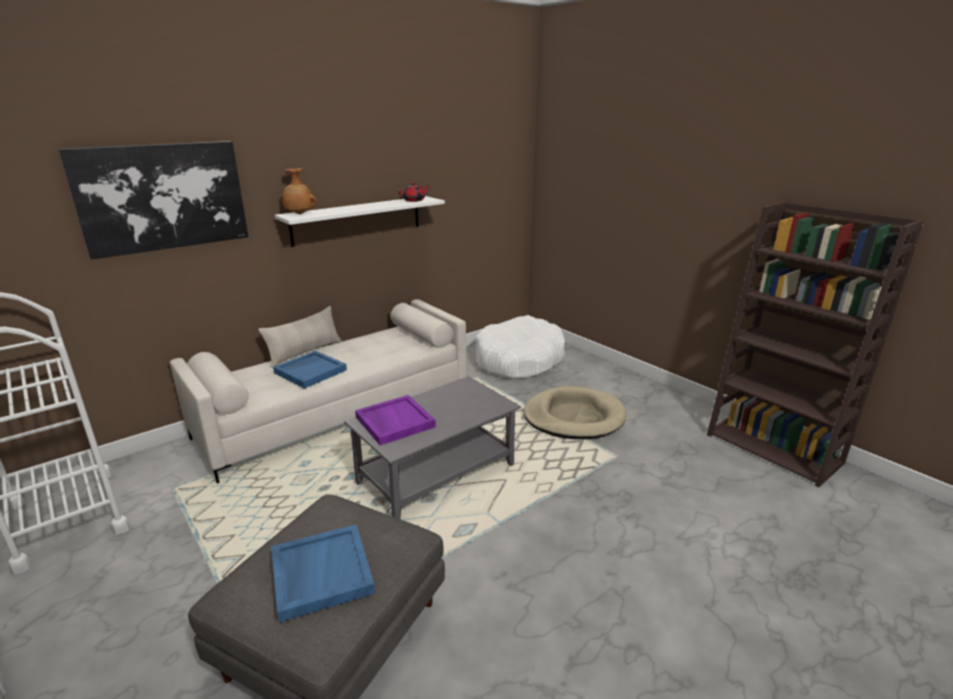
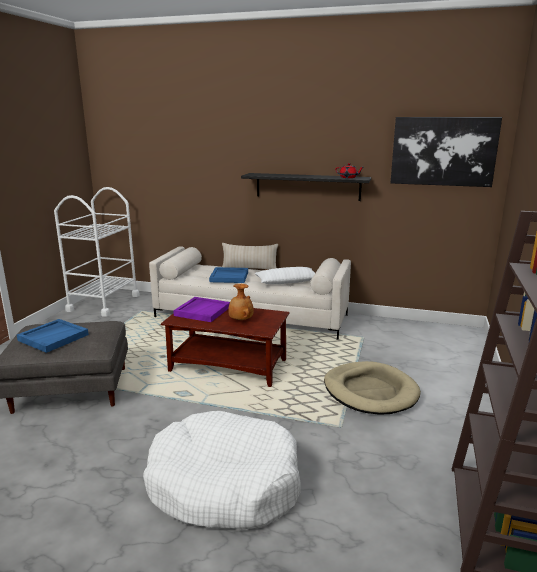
camera: 55 degrees right, 5 degrees down
picture [59,141,248,260] -> picture moved to [390,117,502,187]
white shelf [274,196,445,247] -> black shelf [241,173,371,201]
brown vase [280,169,316,214] -> brown vase moved to [228,284,254,320]
grey coffee table [344,376,521,519] -> brown coffee table [161,308,290,387]
white dog bed [476,316,565,379] -> white dog bed moved to [143,411,301,529]
none -> white pillow [255,267,315,284]

